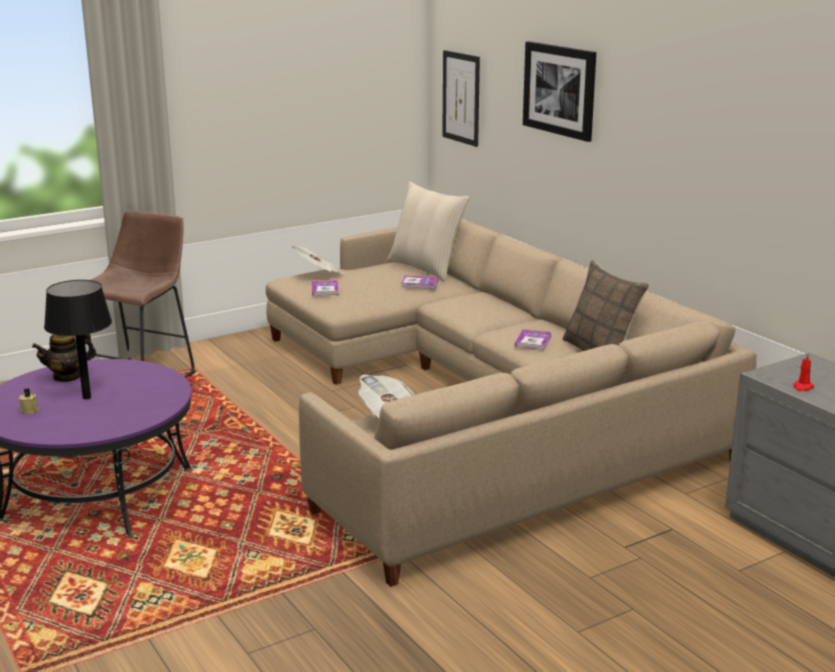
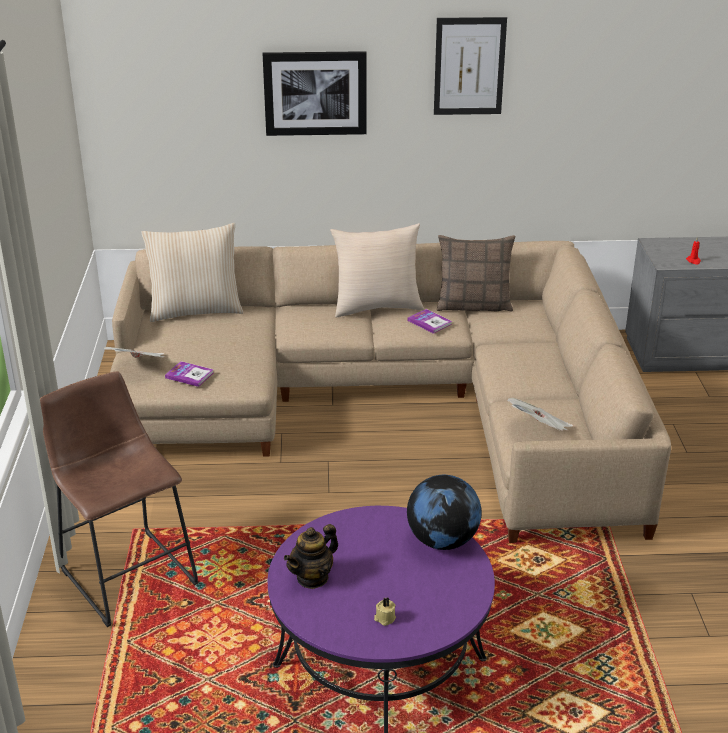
camera: 60 degrees left, 10 degrees up
teapot [32,334,96,382] -> teapot turned 45 degrees clockwise [284,524,338,589]
black table lamp [44,280,112,399] -> none
book [401,276,439,289] -> none
picture [442,50,480,147] -> picture moved to [434,17,507,115]
none -> beige pillow [330,223,424,317]
none -> globe [407,475,481,550]

